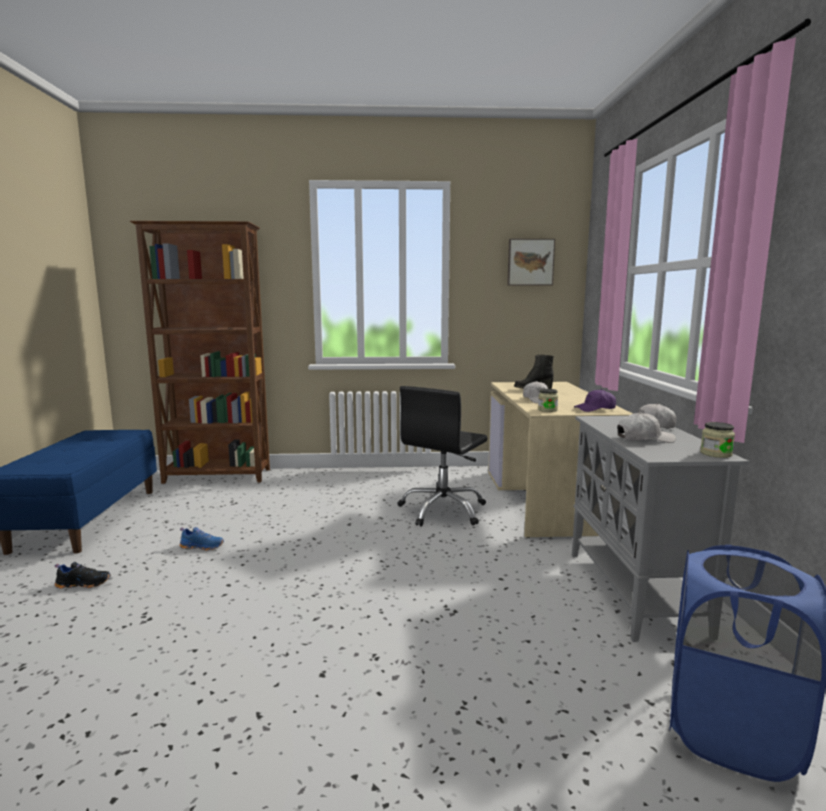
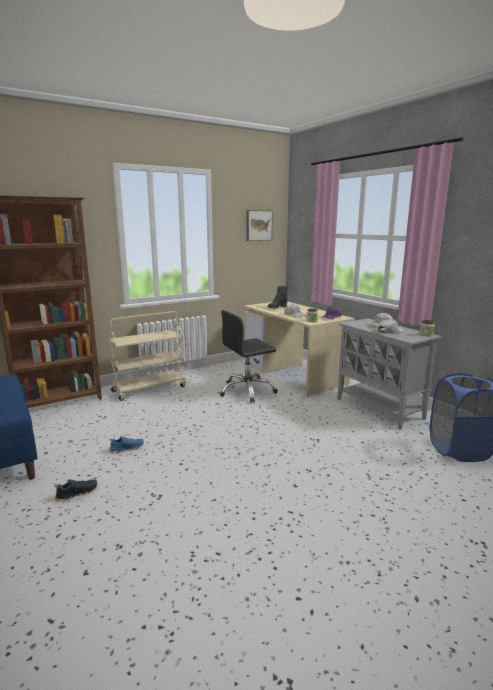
camera: 30 degrees left, 5 degrees up
black office chair [397,386,487,527] -> black office chair turned 60 degrees clockwise [220,310,278,403]
none -> beige cart [109,311,186,401]

